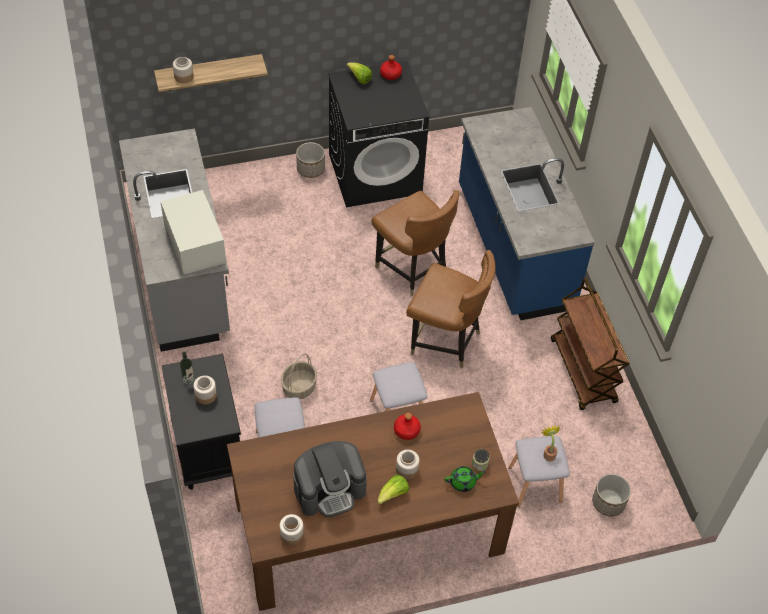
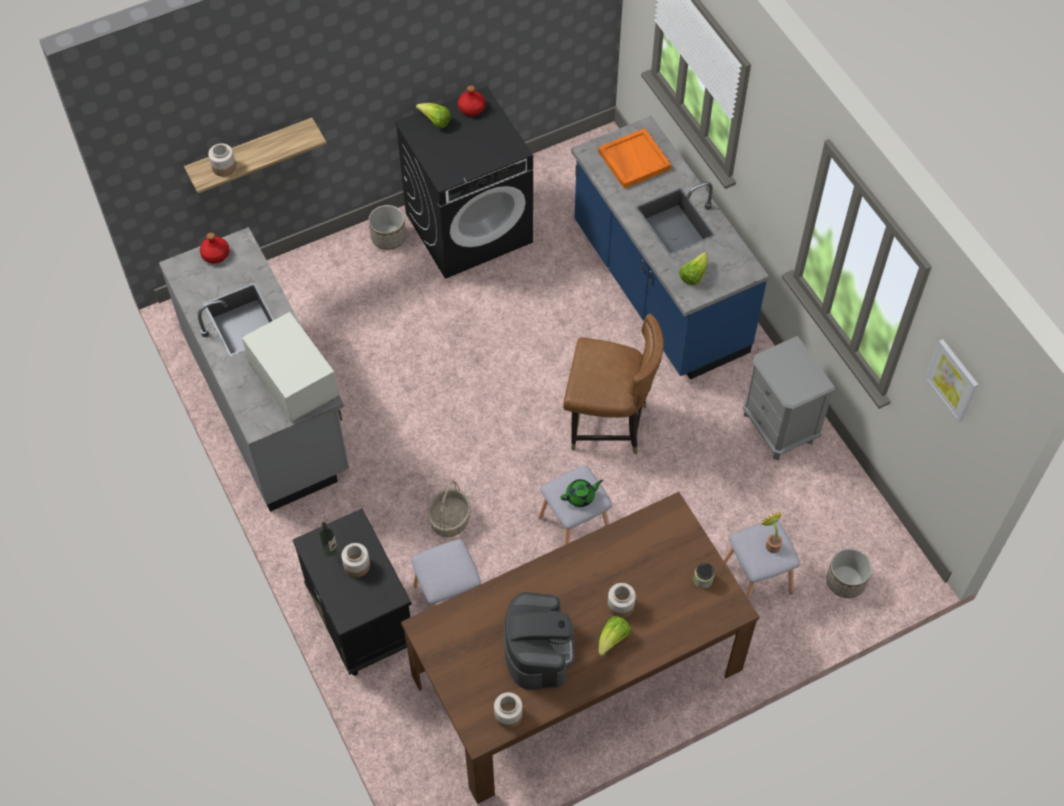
camera: 10 degrees left, 5 degrees up
coffee machine [293,441,367,517] -> coffee machine turned 60 degrees counterclockwise [504,592,575,690]
brown chair [371,190,459,296] -> none
red bottle [394,413,421,440] -> red bottle moved to [200,232,230,263]
green teapot [444,466,486,492] -> green teapot moved to [560,479,603,507]
brown cart [551,278,630,410] -> grey nightstand [743,336,835,460]
none -> orange tray [598,128,671,189]
none -> lettuce [679,252,707,286]
none -> picture [925,339,978,423]

